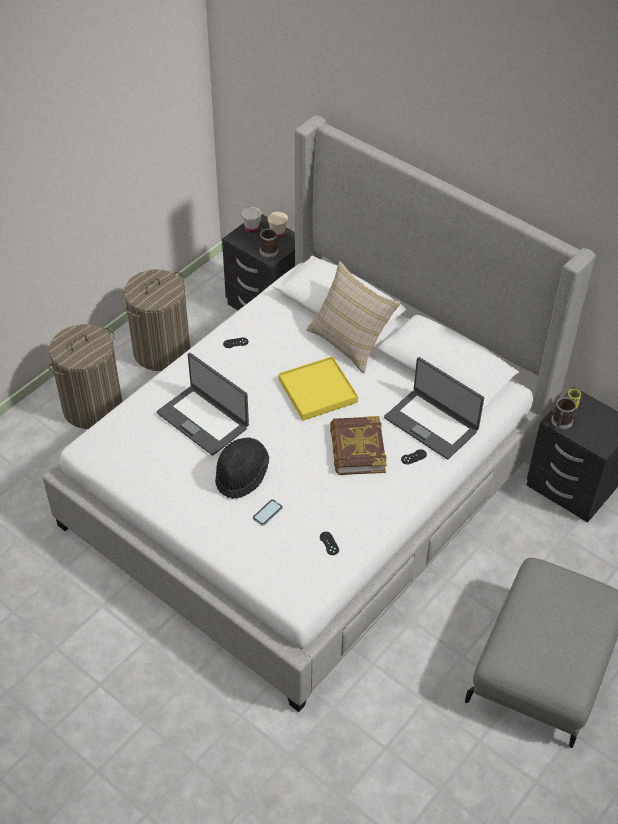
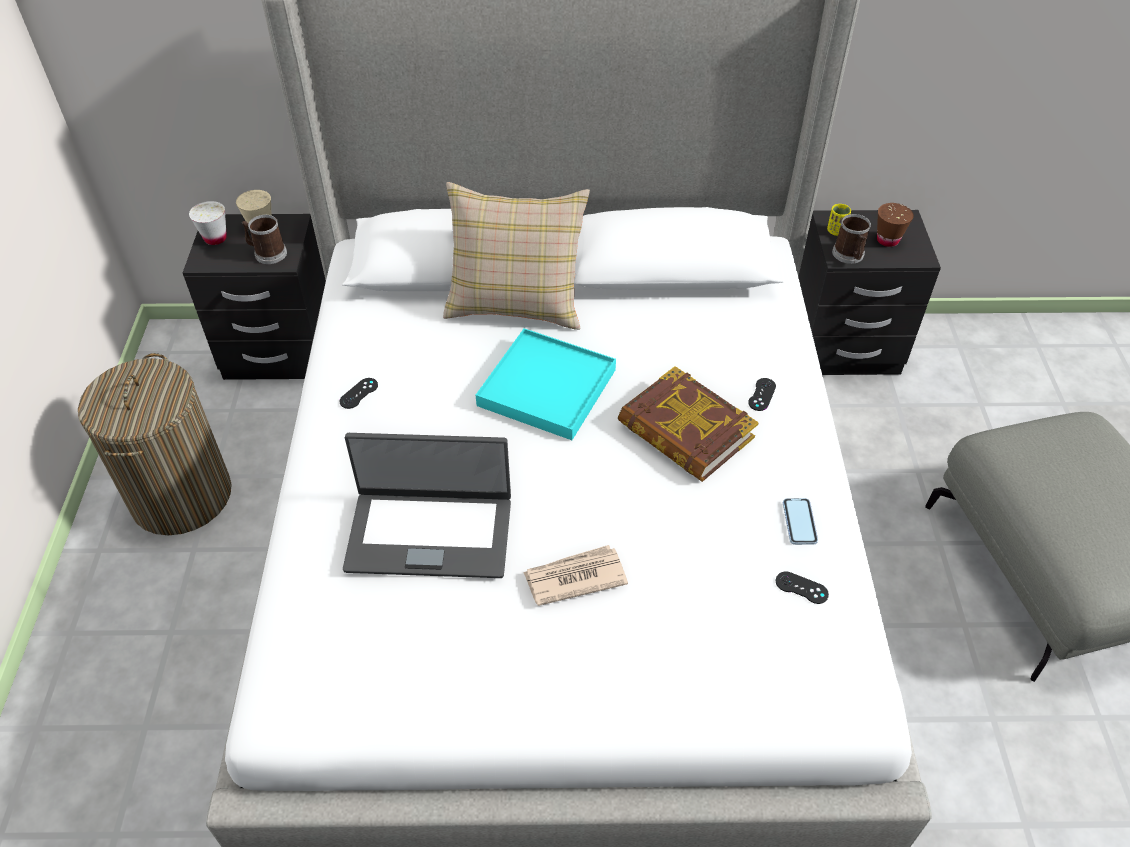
camera: 40 degrees left, 0 degrees up
laundry basket [47,324,122,429] -> none
black hat [215,437,269,499] -> newspaper [523,545,628,606]
phone [253,499,283,526] -> phone moved to [783,498,818,545]
yellow tray [278,356,358,421] -> turquoise tray [476,328,616,440]
laptop [384,357,484,460] -> none
none -> brown cup [877,203,914,247]

